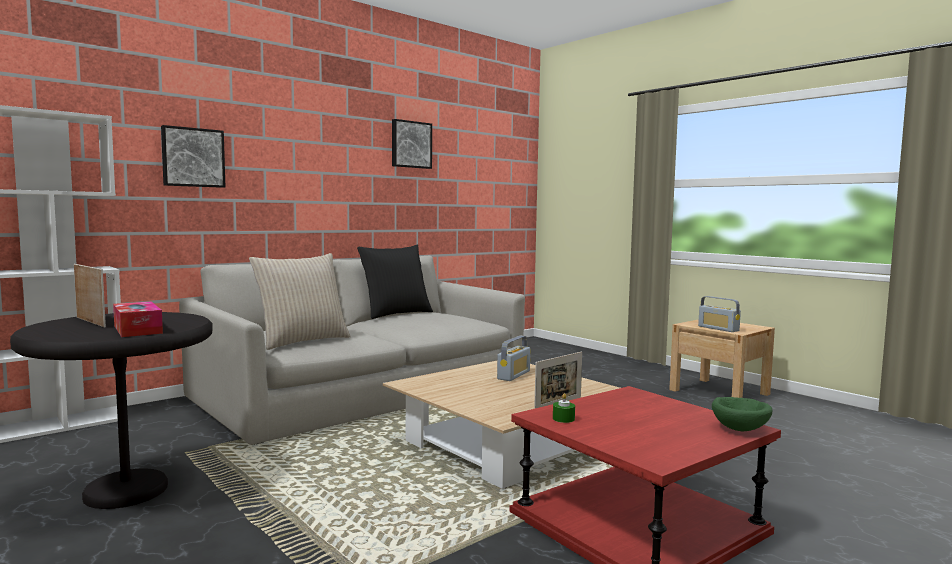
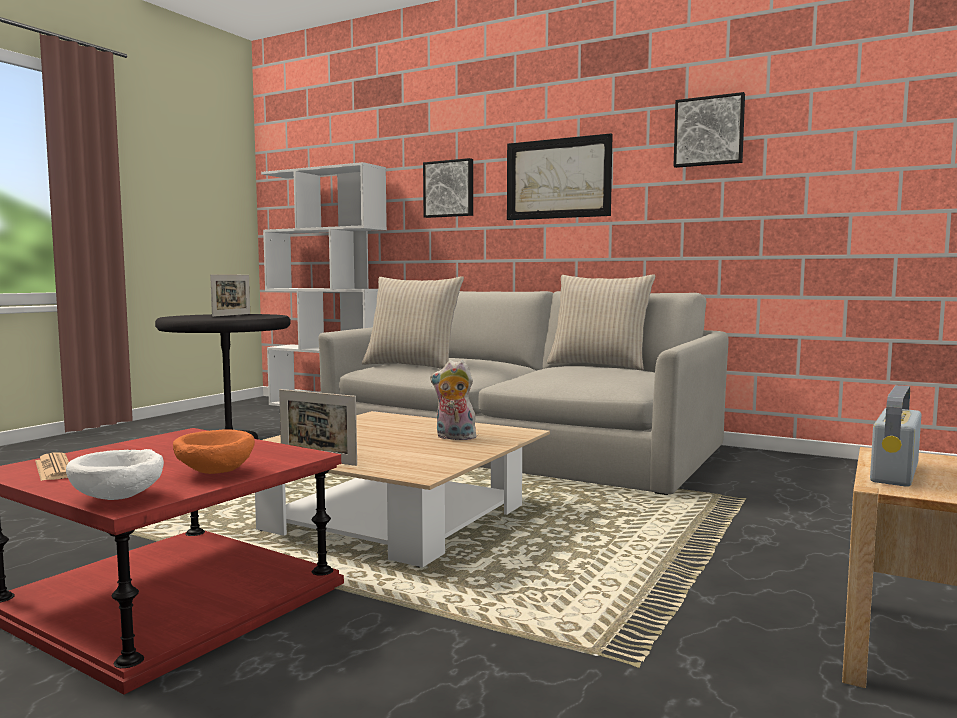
camera: 70 degrees right, 0 degrees up
tissue box [113,301,163,337] -> none
black pillow [357,245,433,319] -> beige pillow [547,274,655,370]
radio [497,336,530,381] -> plush toy [430,360,476,440]
green candle [553,393,575,423] -> none
green bowl [712,397,772,431] -> white bowl [66,449,164,500]
none -> newspaper [35,452,69,481]
none -> orange bowl [173,430,255,474]
none -> picture [507,133,613,220]

